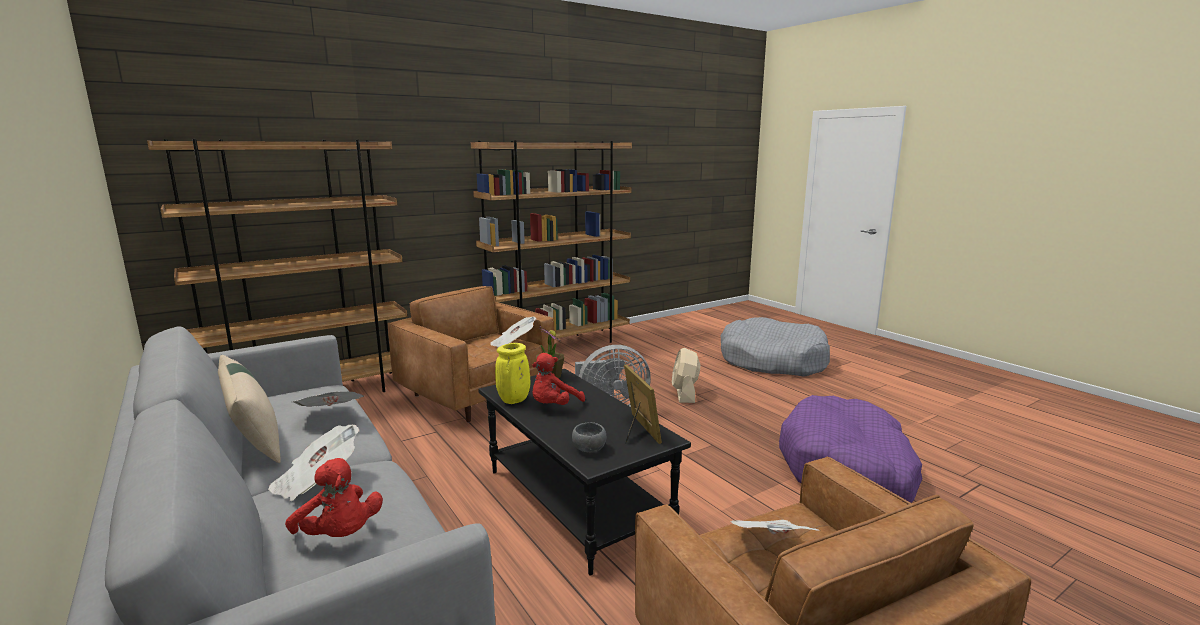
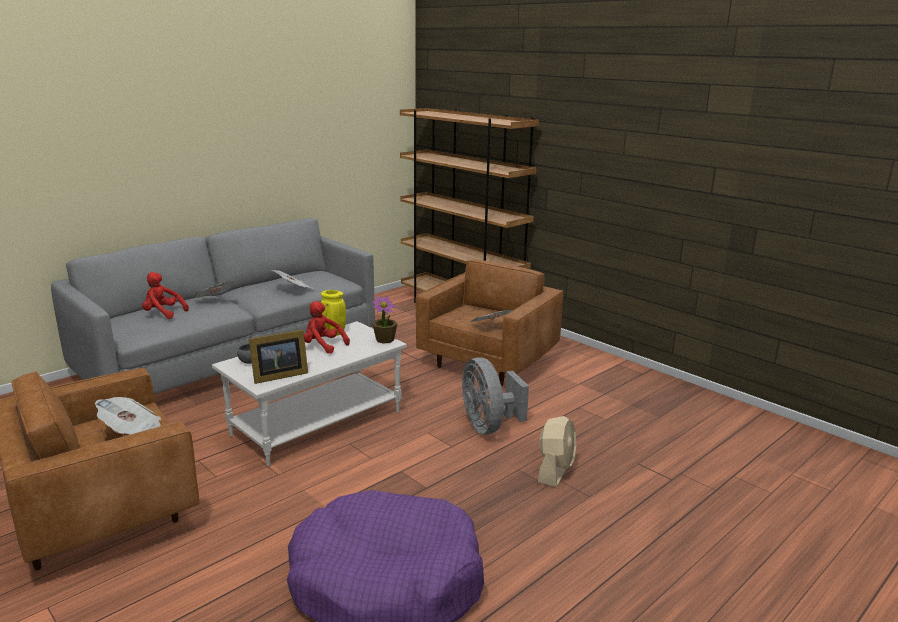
camera: 80 degrees right, 5 degrees up
beige pillow [218,355,281,463] -> none
red plush toy [285,458,383,537] -> red plush toy turned 75 degrees clockwise [142,272,189,319]
brown bookcase [471,140,632,343] -> none
black coffee table [478,369,691,576] -> white coffee table [212,321,407,467]
beige fan [672,348,700,403] -> beige fan turned 120 degrees clockwise [538,416,576,487]
grey dog bed [721,317,830,377] -> none

